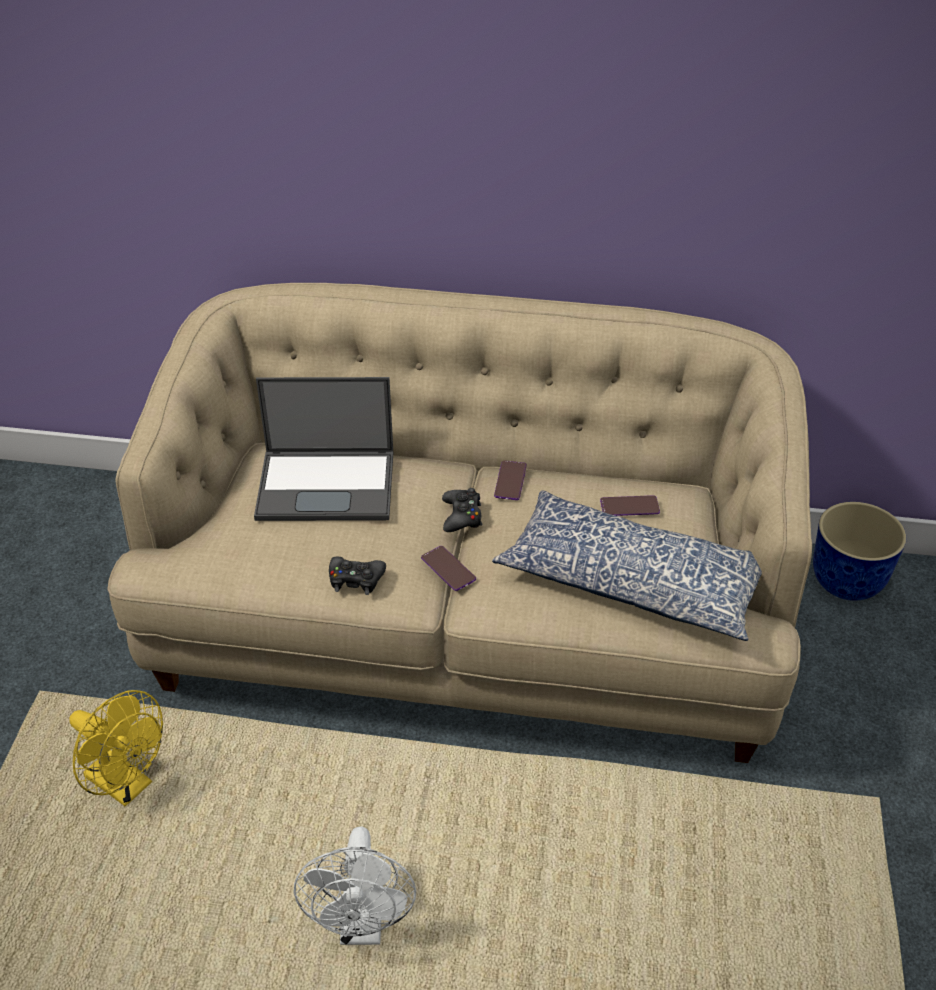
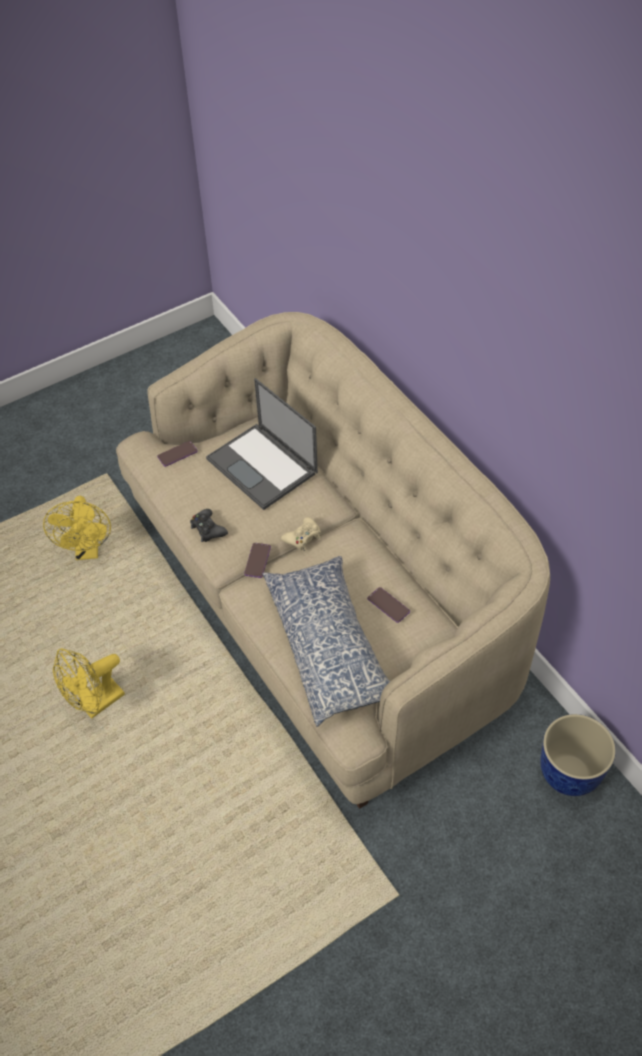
camera: 50 degrees right, 10 degrees up
white fan [294,826,416,945] -> yellow fan [53,648,125,719]
black game controller [442,488,482,532] -> beige game controller [281,517,321,551]
phone [494,460,527,500] -> phone moved to [157,441,198,467]

